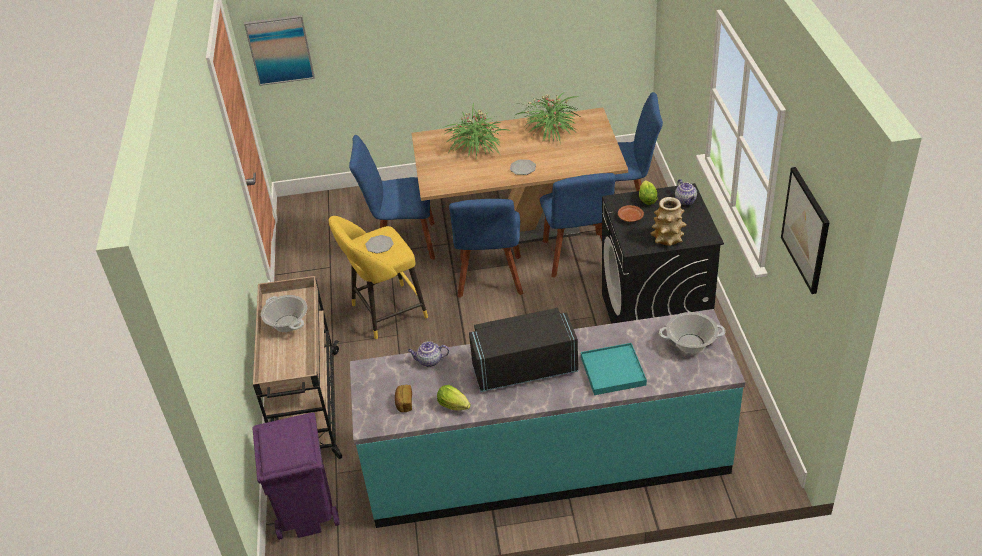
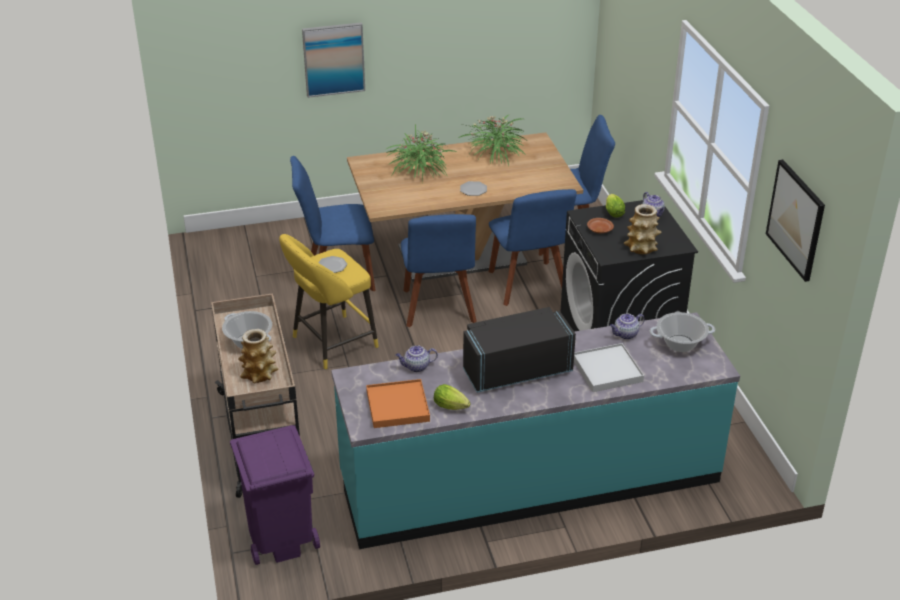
camera: 10 degrees left, 5 degrees down
picture [244,15,315,86] -> picture moved to [302,22,365,98]
bread [395,385,412,412] -> orange tray [366,379,430,428]
turquoise tray [581,343,647,395] -> white tray [574,343,644,392]
none -> vase [238,329,278,383]
none -> teapot [610,314,645,340]

